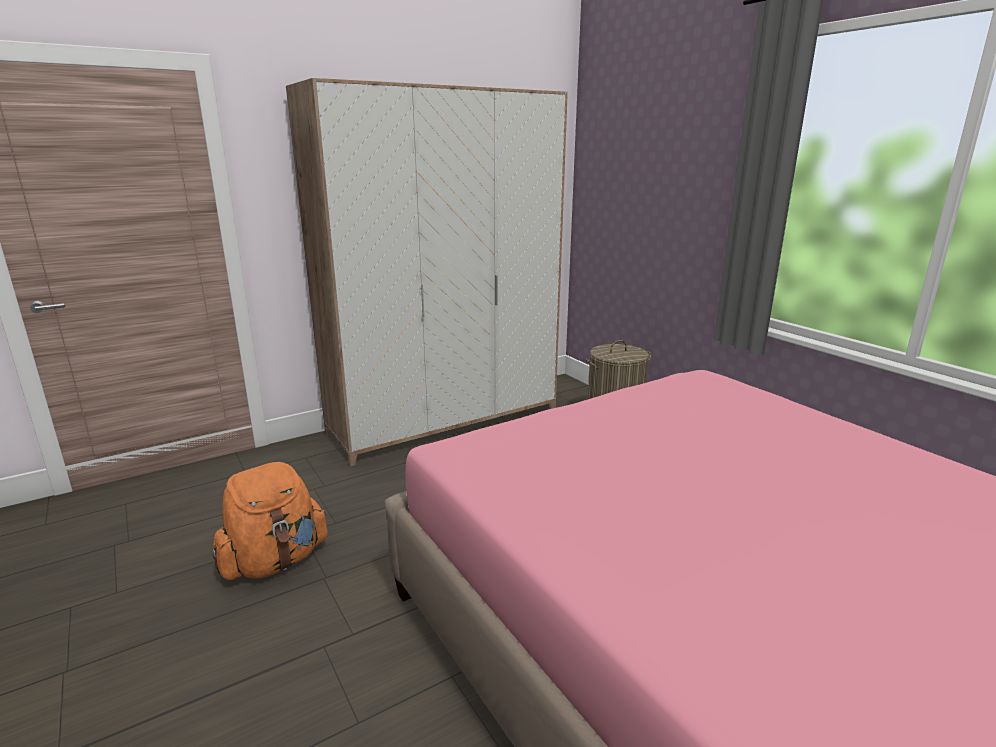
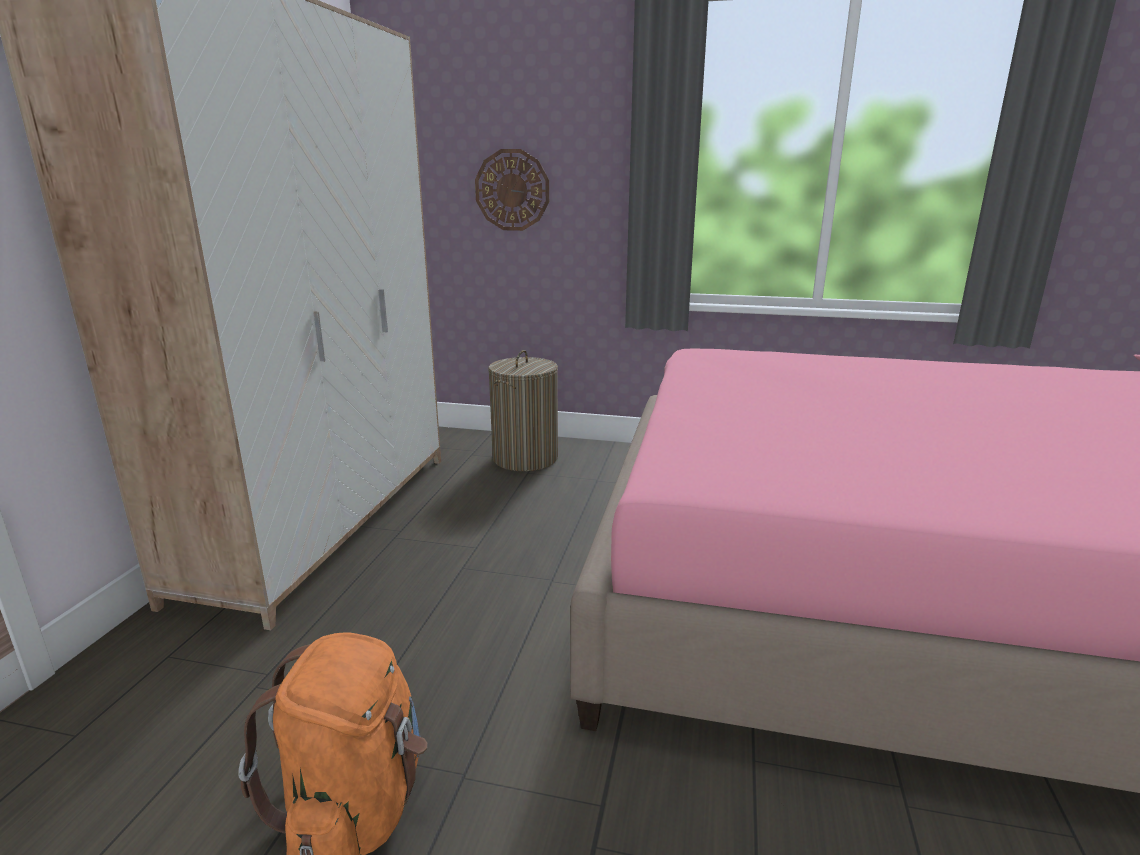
camera: 45 degrees left, 0 degrees up
none -> wall clock [475,149,549,231]

